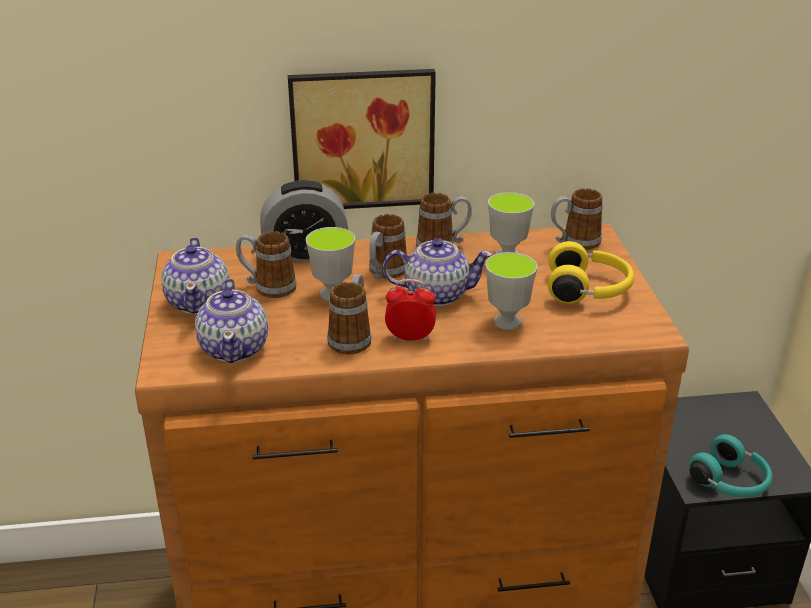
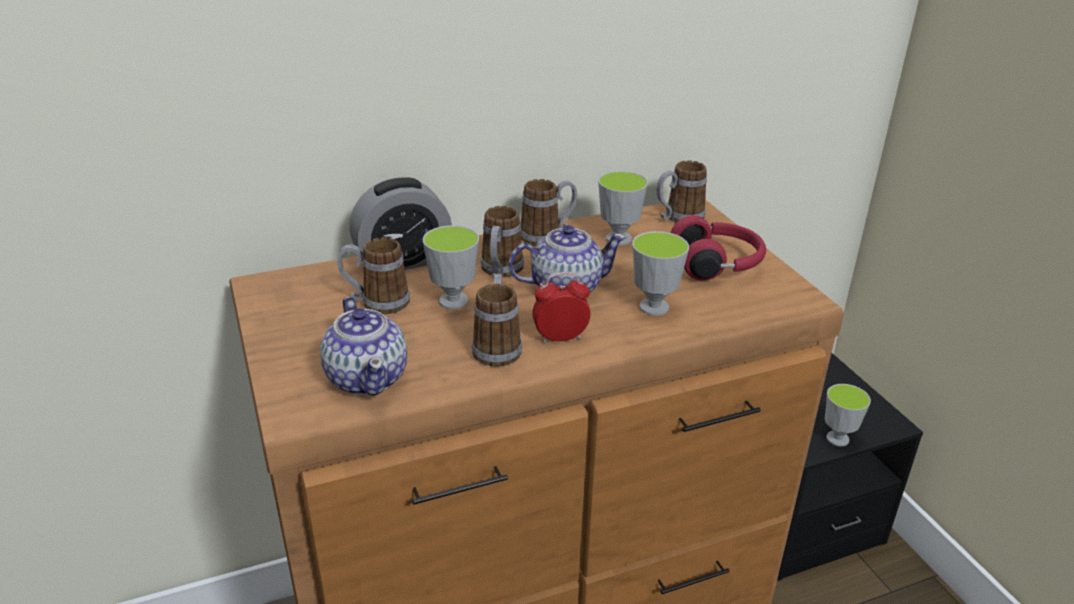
camera: 15 degrees left, 0 degrees up
teapot [161,237,229,314] -> none
picture [288,69,436,209] -> none
yellow headphones [548,241,634,304] -> red headphones [671,215,766,281]
turquoise headphones [689,434,773,497] -> cup [825,384,871,446]

